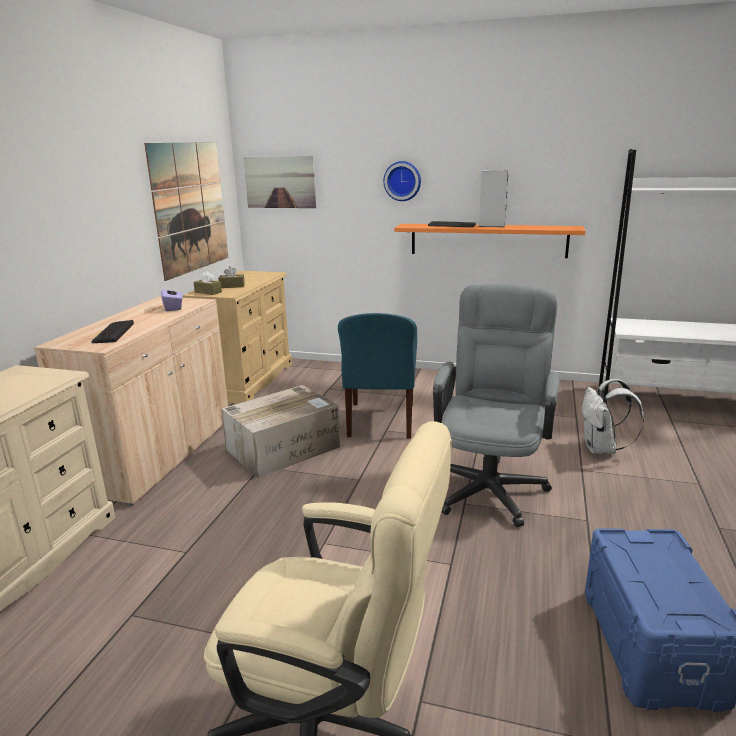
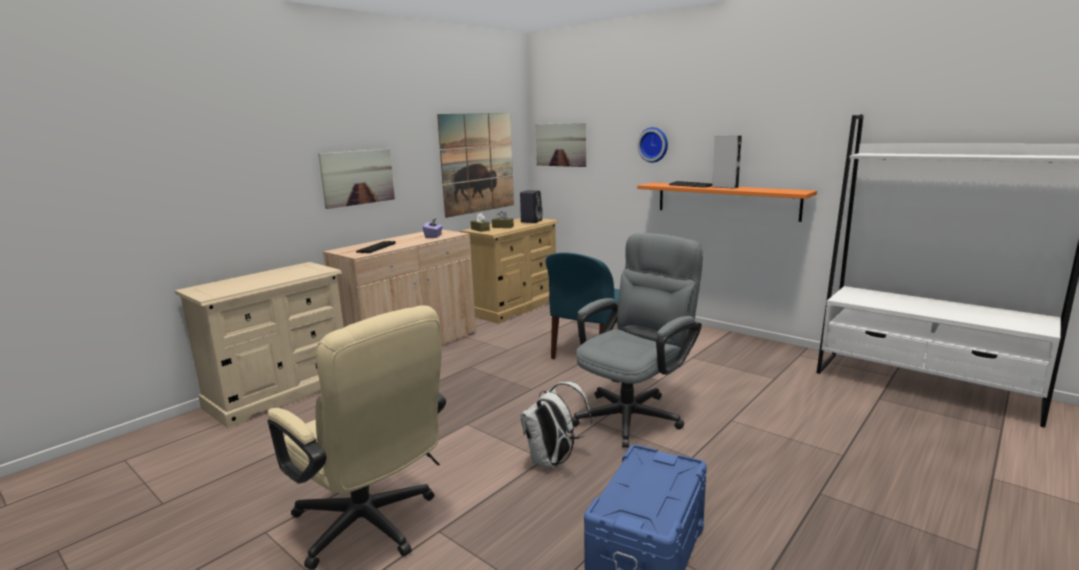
camera: 25 degrees right, 5 degrees down
cardboard box [221,385,340,478] -> none
white backpack [582,379,644,454] -> white backpack moved to [520,382,592,469]
none -> picture [318,149,395,209]
none -> black speaker [520,190,543,223]

